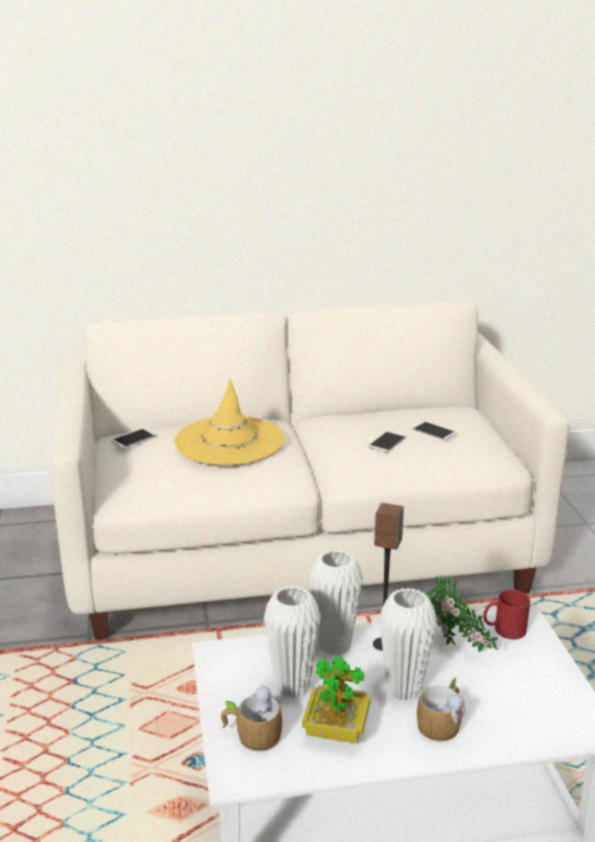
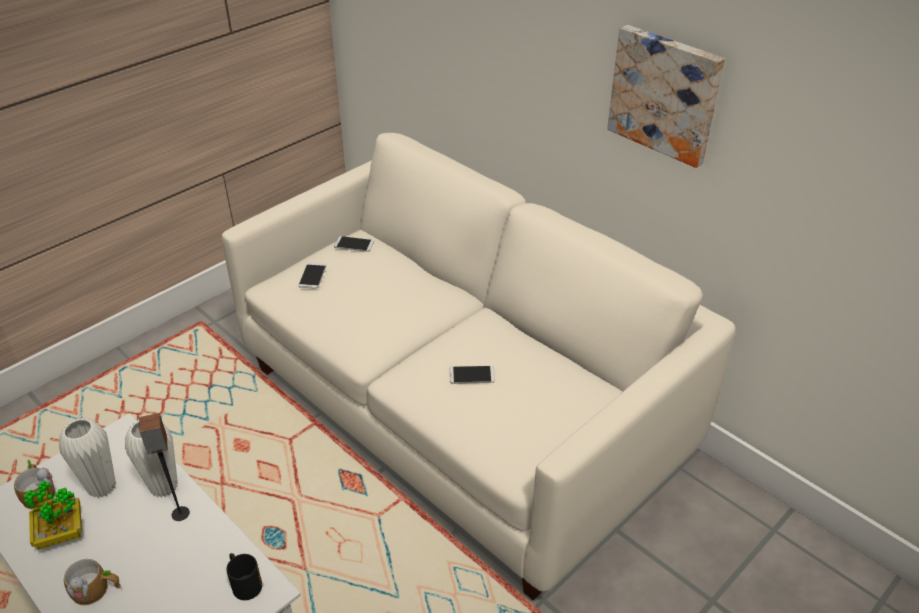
camera: 55 degrees right, 15 degrees up
yellow hat [174,379,285,465] -> none
white vase [379,588,437,700] -> none
phone [412,421,457,440] -> phone moved to [298,263,326,289]
potted plant [426,576,498,652] -> none
red mug [483,590,530,640] -> black mug [226,553,262,600]
none -> picture [607,25,725,168]

